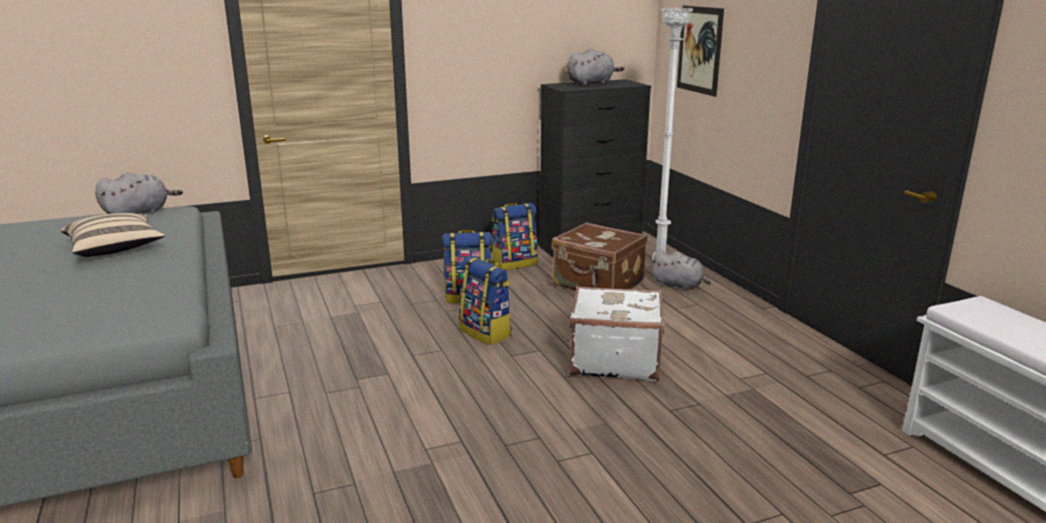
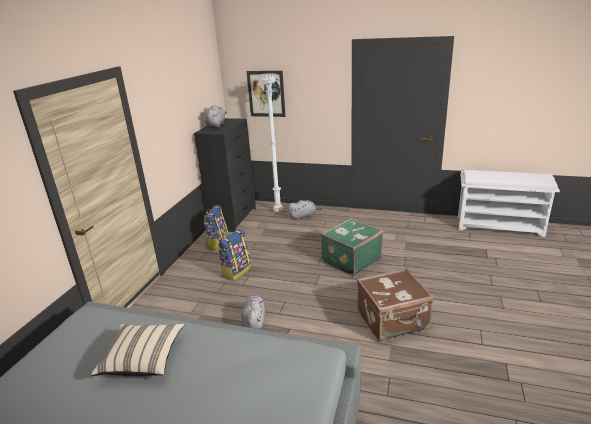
camera: 50 degrees left, 5 degrees up
grey plush toy [95,172,183,214] -> grey plush toy moved to [242,295,265,329]
backpack [459,256,512,345] -> none
brown suitcase [551,222,647,290] -> brown suitcase moved to [357,268,434,341]
white suitcase [570,286,665,381] -> green suitcase [321,218,383,276]

